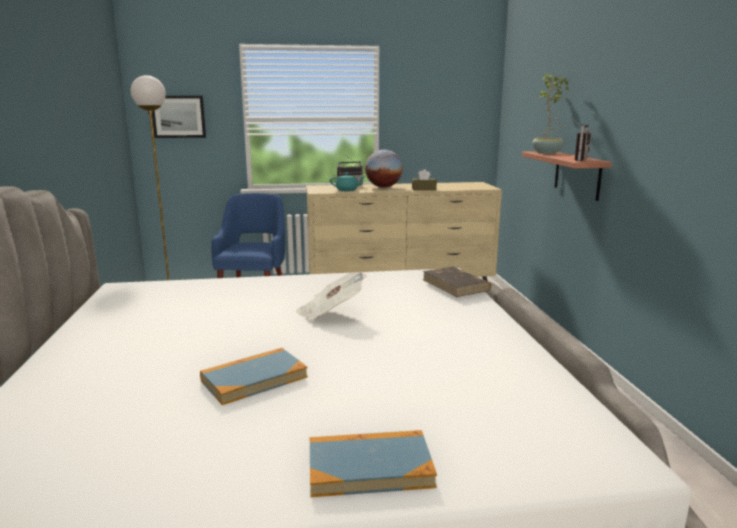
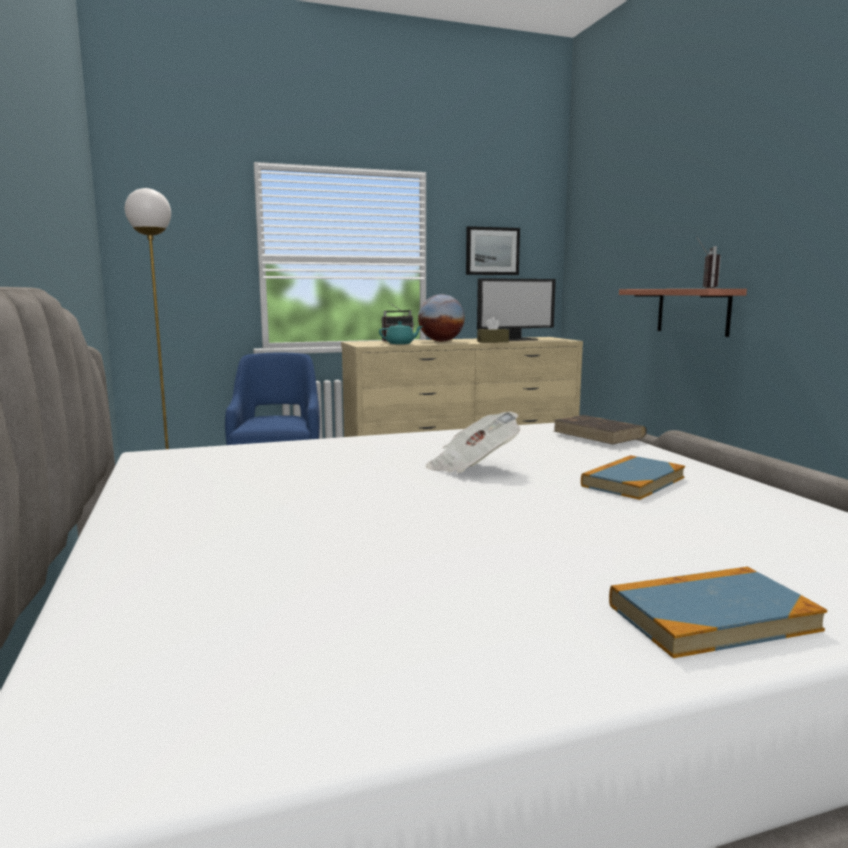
camera: 10 degrees left, 5 degrees down
picture [152,96,206,138] -> picture moved to [466,226,520,275]
book [200,348,308,405] -> book moved to [581,455,685,500]
potted plant [532,74,569,154] -> none
none -> monitor [477,278,556,341]

